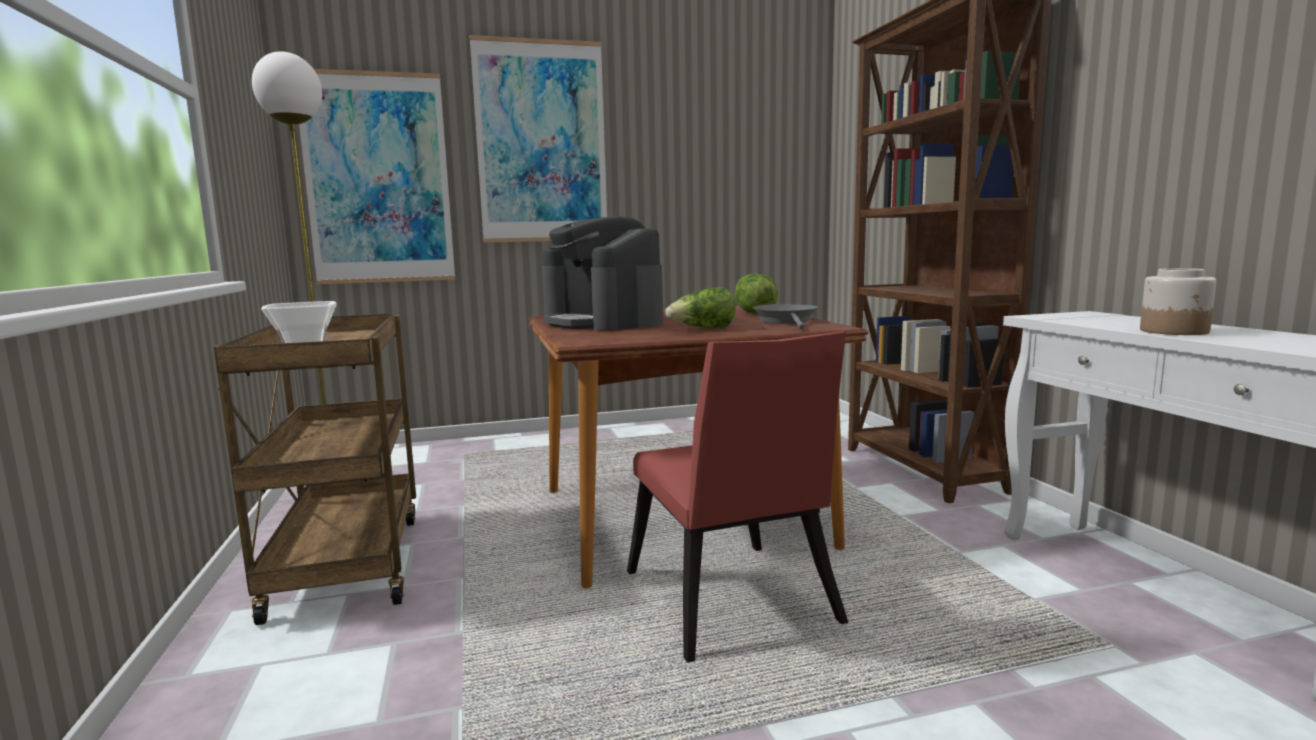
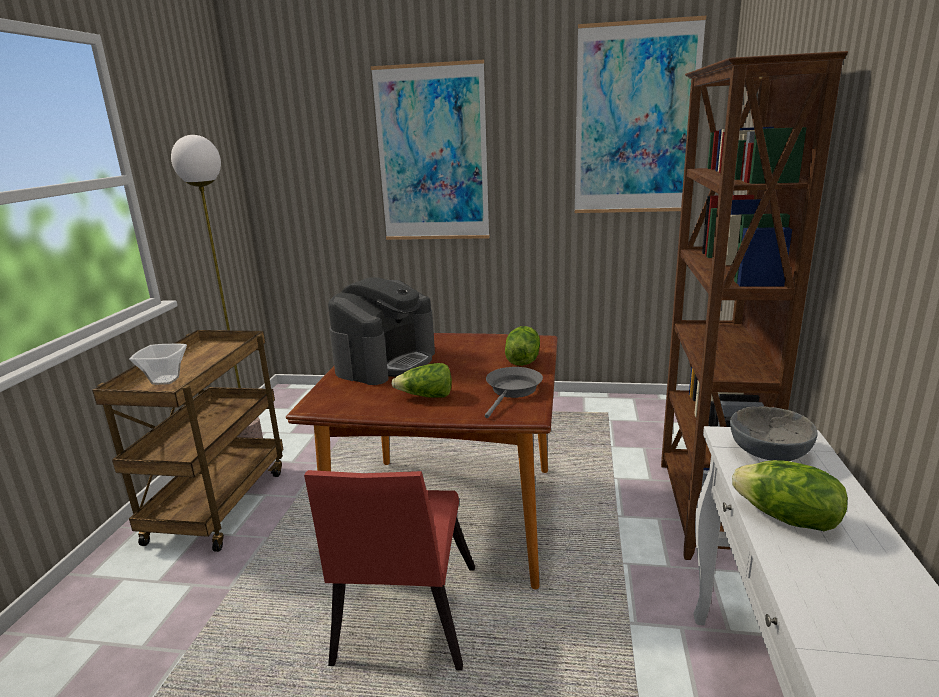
camera: 25 degrees right, 10 degrees up
picture [299,69,455,284] -> picture moved to [575,16,706,213]
coffee machine [542,216,664,331] -> coffee machine turned 135 degrees counterclockwise [328,277,435,385]
jar [1140,268,1216,335] -> lettuce [732,460,848,531]
none -> grey bowl [730,406,818,461]

